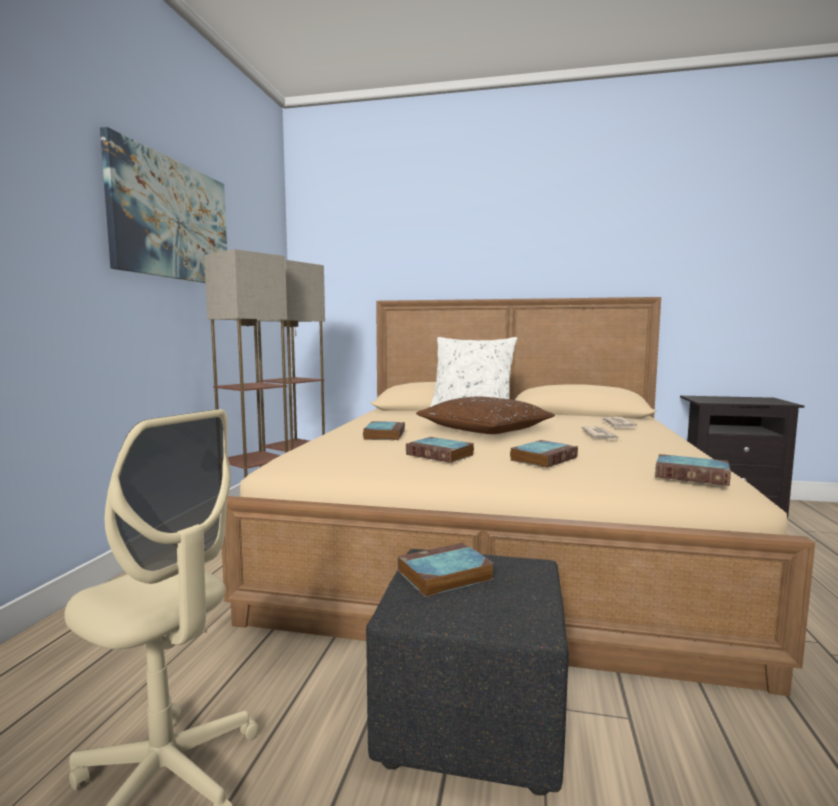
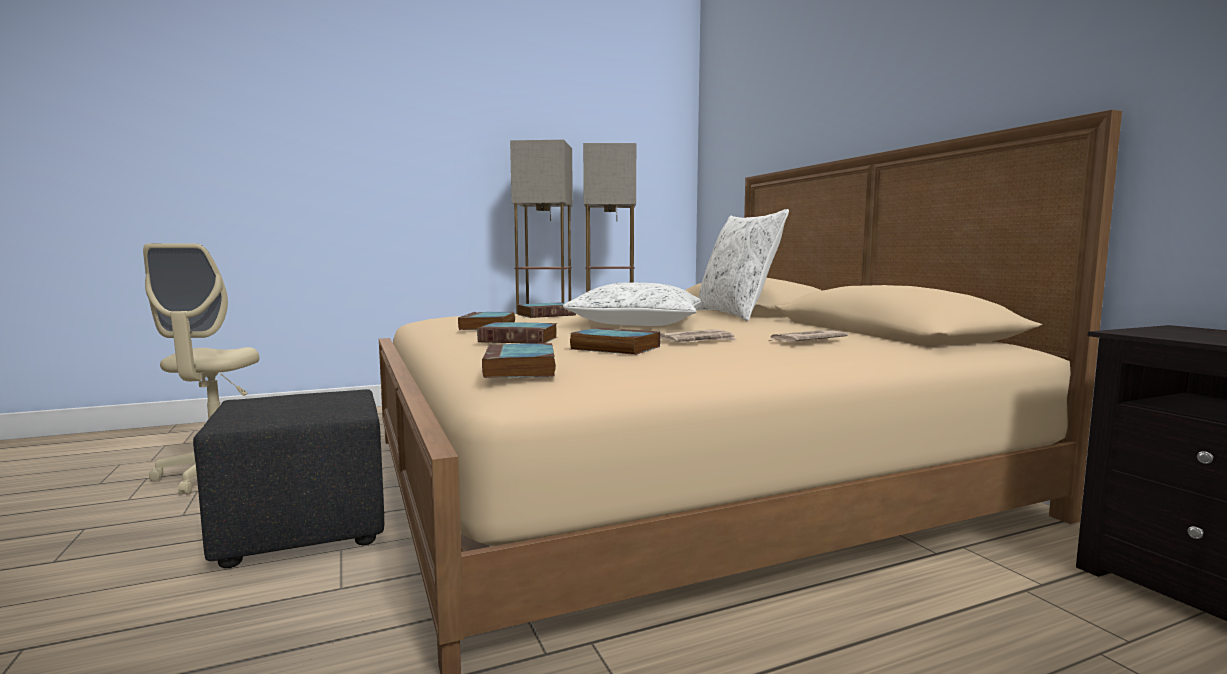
camera: 55 degrees right, 0 degrees up
picture [100,127,227,283] -> none
book [398,543,494,597] -> book moved to [569,328,660,355]
brown pillow [416,396,555,434] -> white pillow [563,282,701,326]

